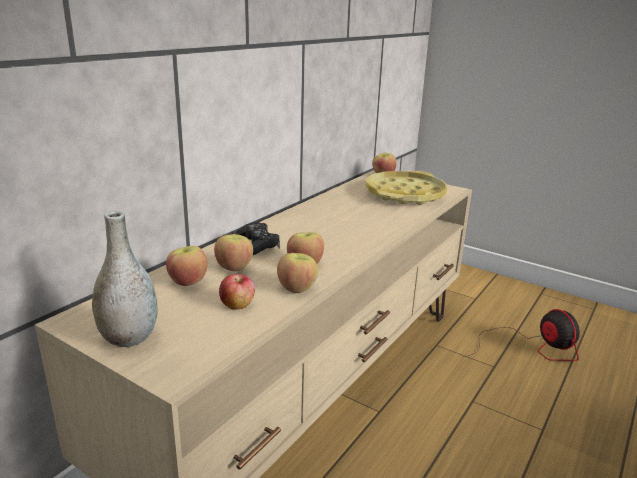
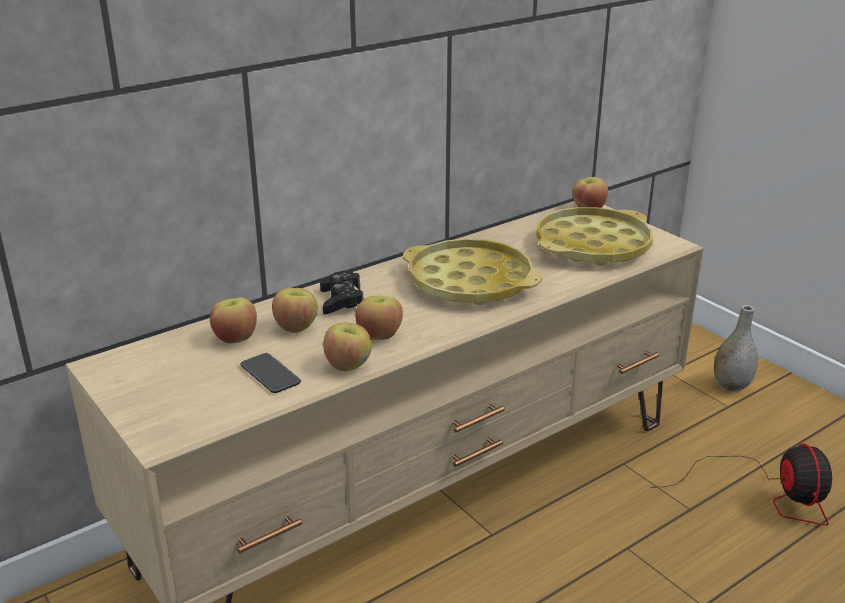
camera: 20 degrees right, 5 degrees up
grey vase [92,211,158,347] -> grey vase moved to [714,305,758,391]
apple [219,274,255,310] -> phone [241,353,301,393]
none -> yellow tray [403,239,542,305]

